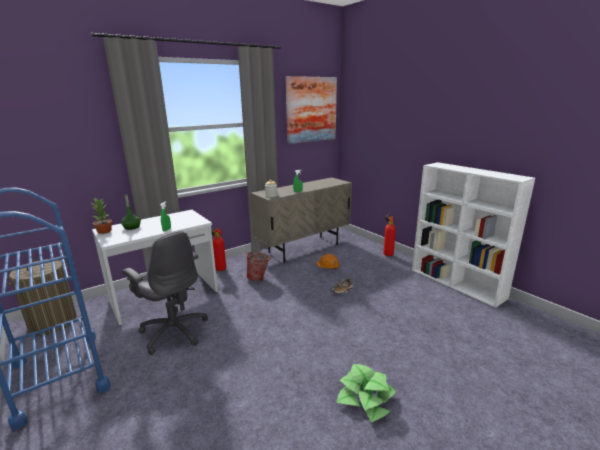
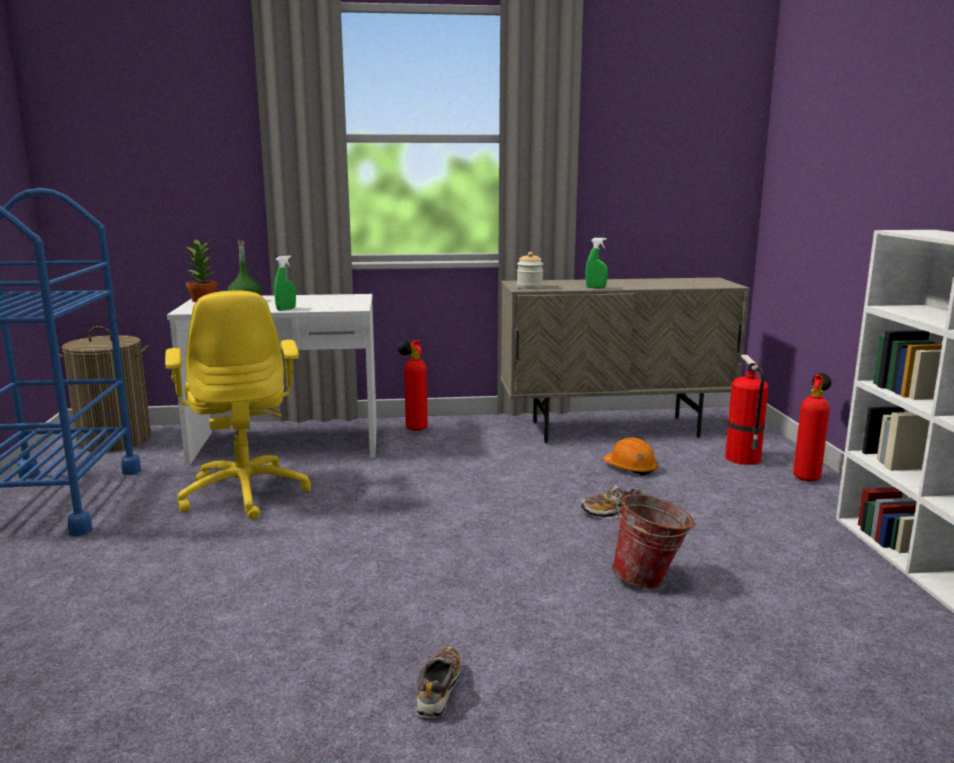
camera: 30 degrees right, 5 degrees down
grey office chair [122,231,208,355] -> yellow office chair [165,290,311,520]
bucket [245,251,271,281] -> bucket moved to [612,490,696,589]
picture [285,76,337,144] -> none
potted plant [336,364,396,423] -> shoe [417,647,461,718]
none -> fire extinguisher [725,355,768,465]

